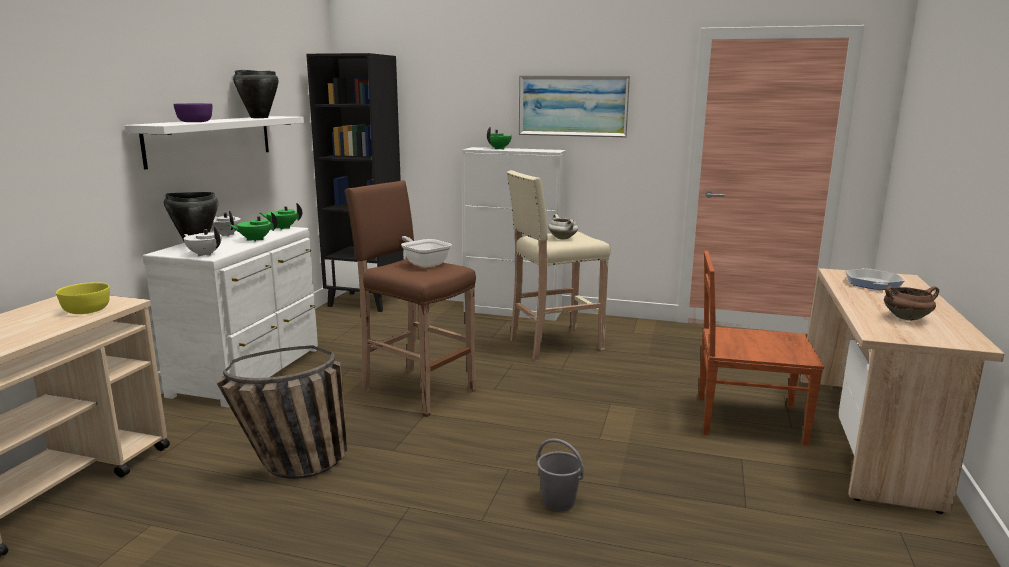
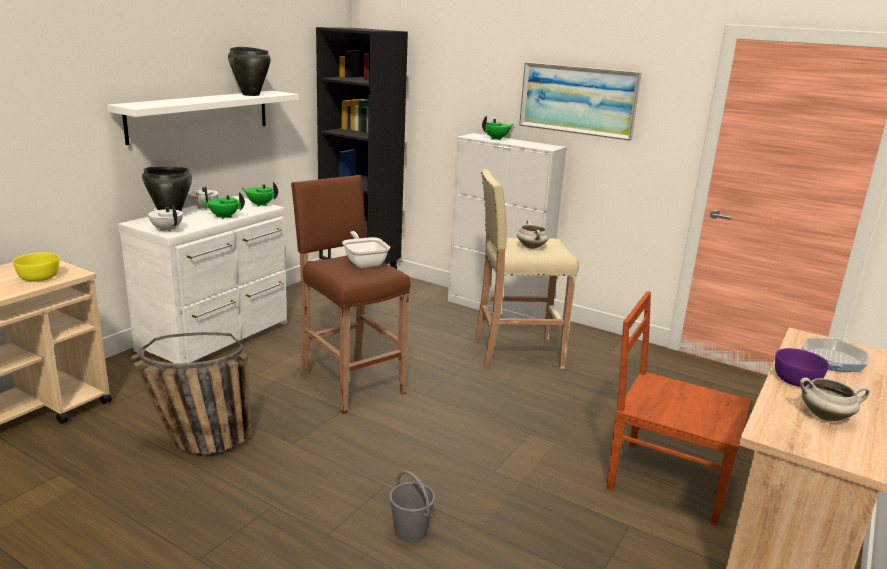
camera: 15 degrees right, 5 degrees up
purple bowl [173,103,212,122] -> purple bowl moved to [775,348,829,387]
brown cooking pot [884,286,939,321] -> white cooking pot [800,377,869,421]

